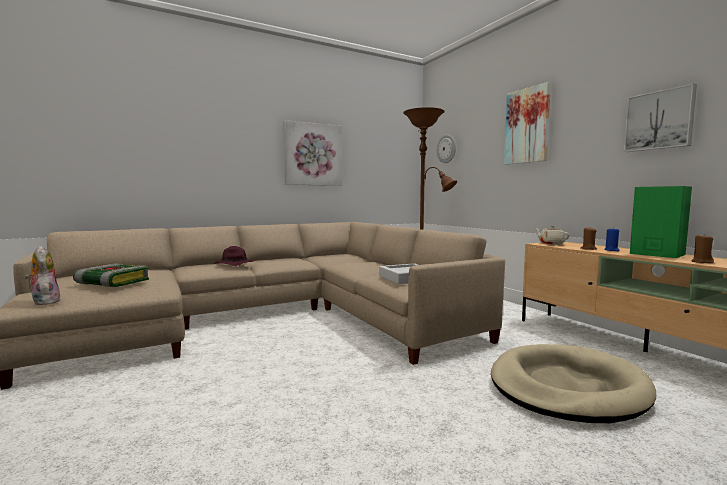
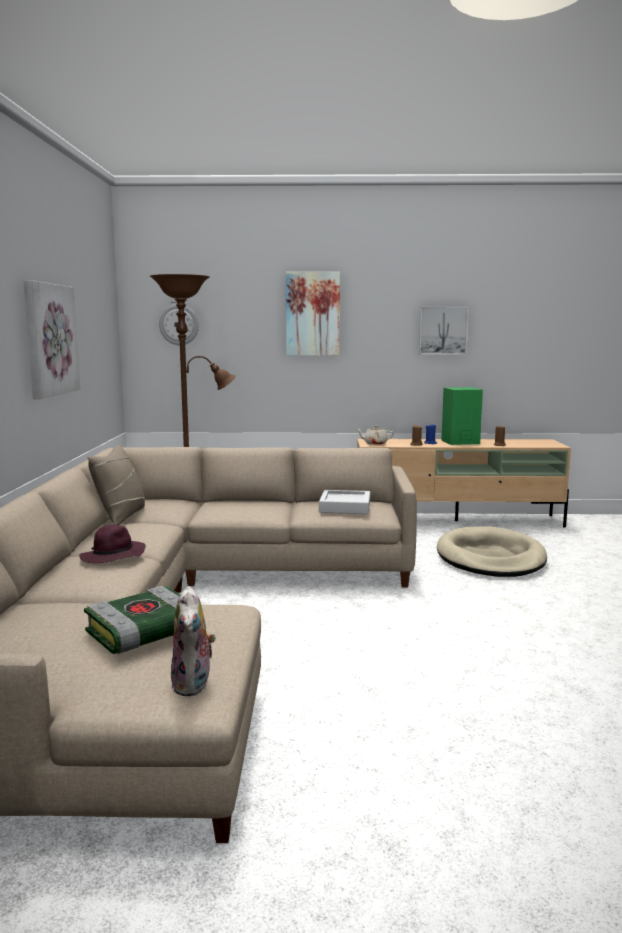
camera: 60 degrees left, 5 degrees up
plush toy [25,246,61,305] -> plush toy turned 90 degrees counterclockwise [171,586,216,696]
none -> beige pillow [88,444,146,525]

